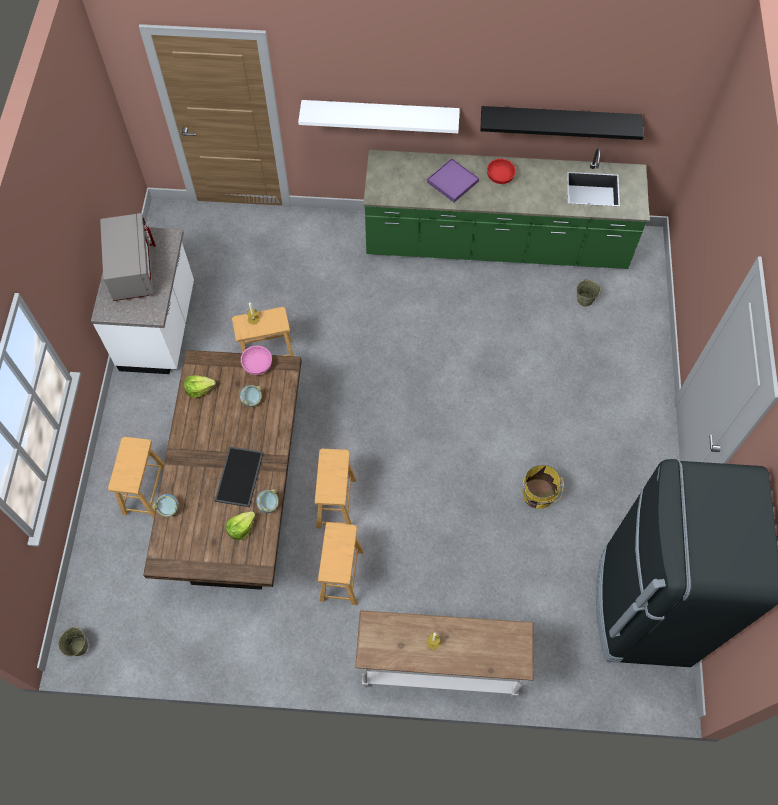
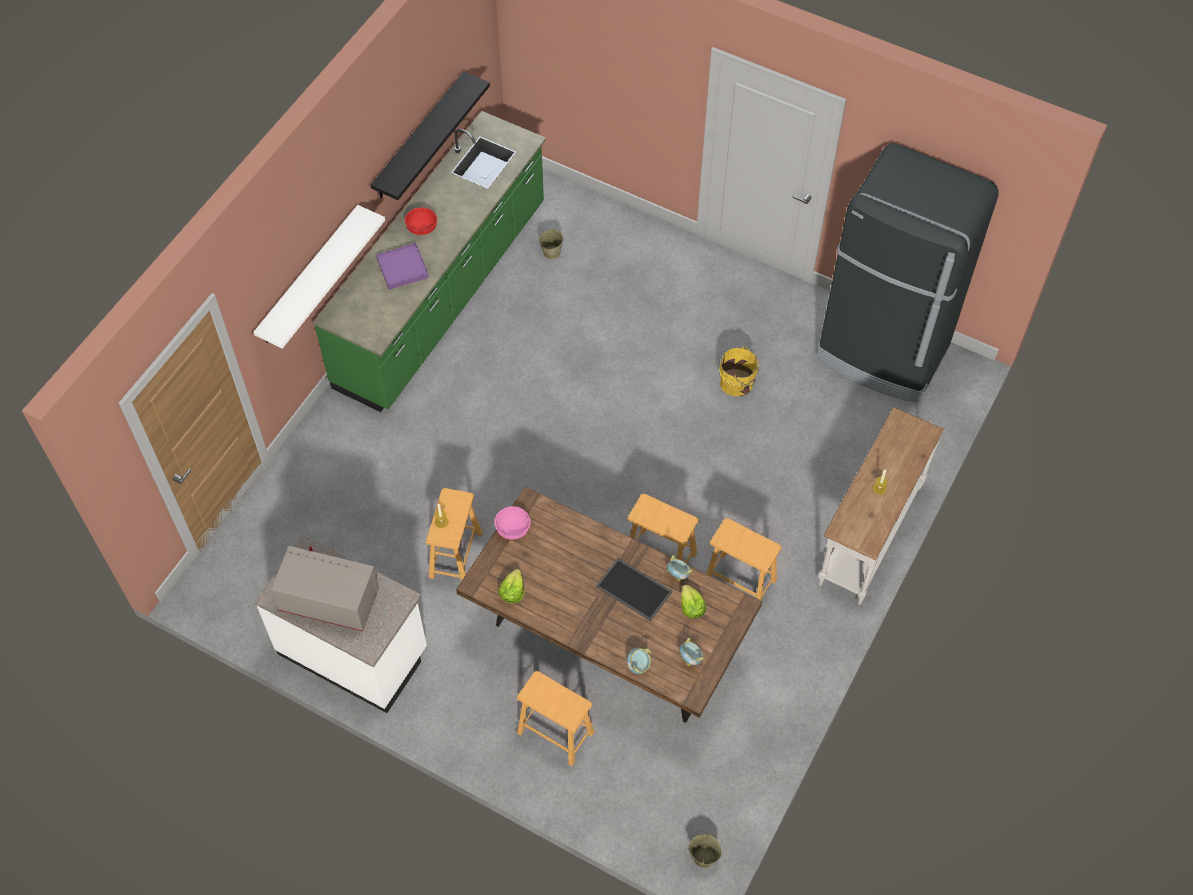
camera: 65 degrees left, 5 degrees down
bowl [240,385,262,407] -> bowl moved to [679,637,704,666]

